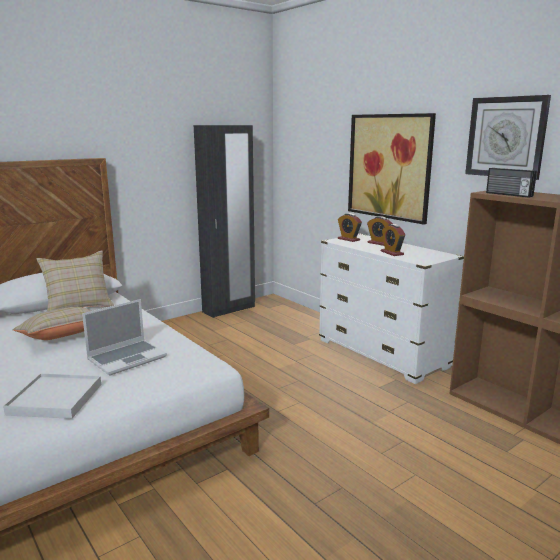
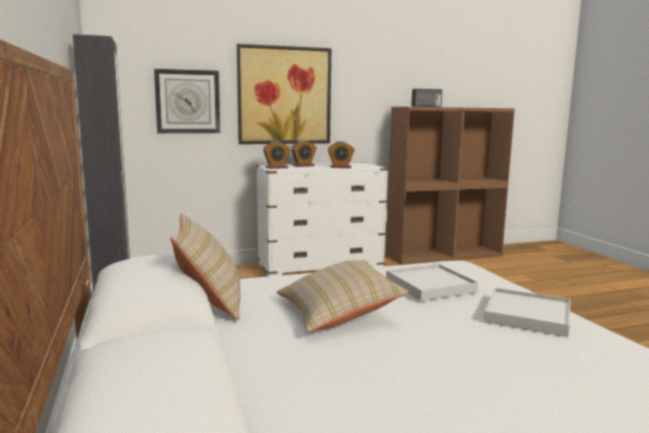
camera: 70 degrees left, 5 degrees down
laptop [82,299,167,376] -> white tray [386,264,478,301]
wall clock [465,95,551,180] -> wall clock moved to [154,69,220,133]

